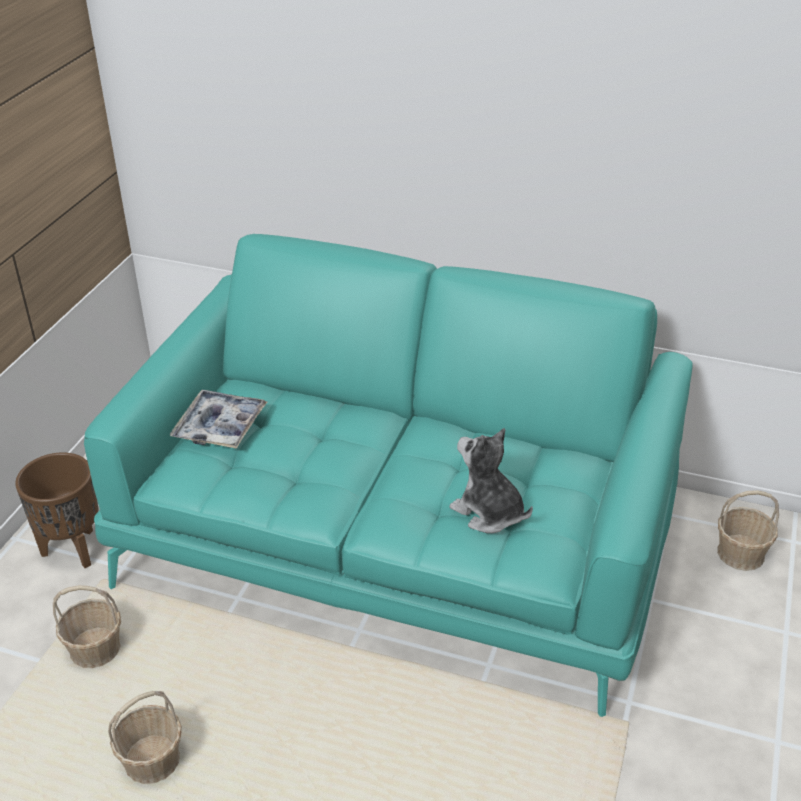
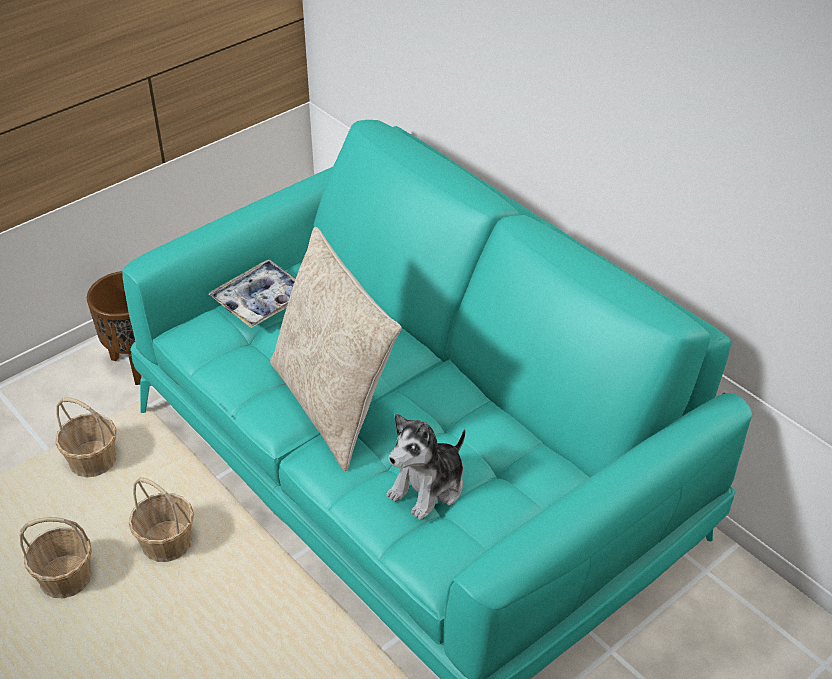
camera: 30 degrees right, 5 degrees up
plush toy [449,428,533,533] -> plush toy turned 120 degrees counterclockwise [386,413,465,520]
basket [717,490,779,571] -> basket moved to [129,477,194,562]
none -> beige pillow [270,227,401,471]

